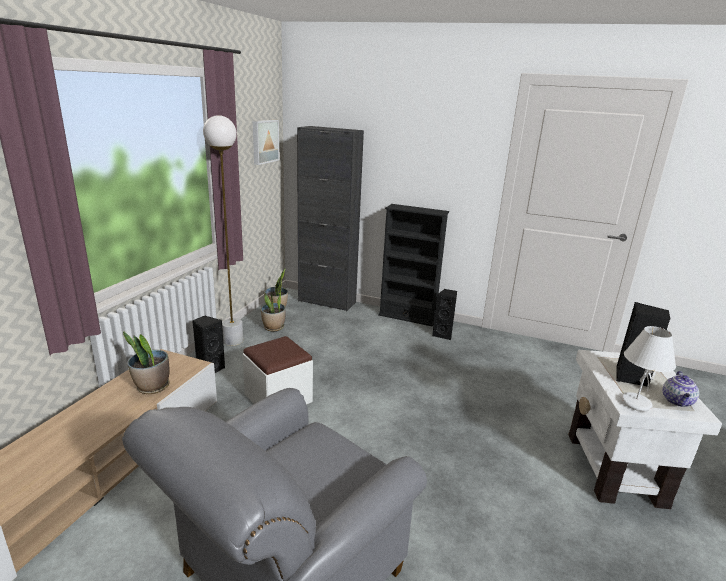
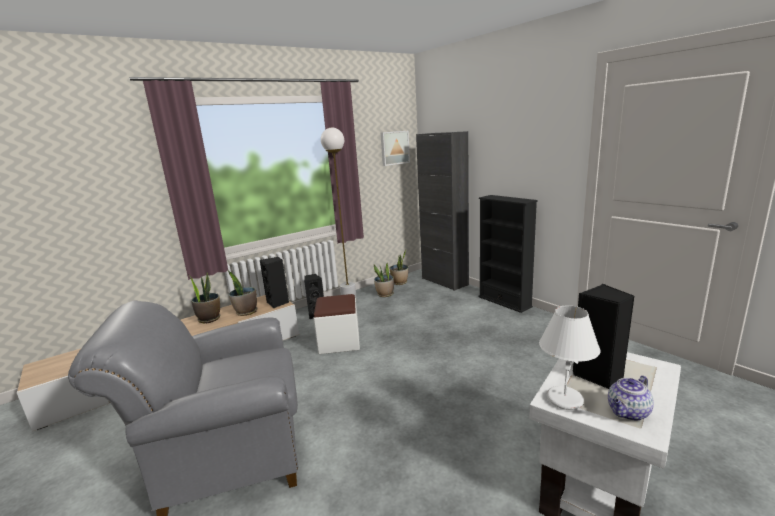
camera: 35 degrees right, 5 degrees down
black speaker [432,289,457,340] -> black speaker moved to [260,257,289,308]
none -> potted plant [189,273,220,323]

